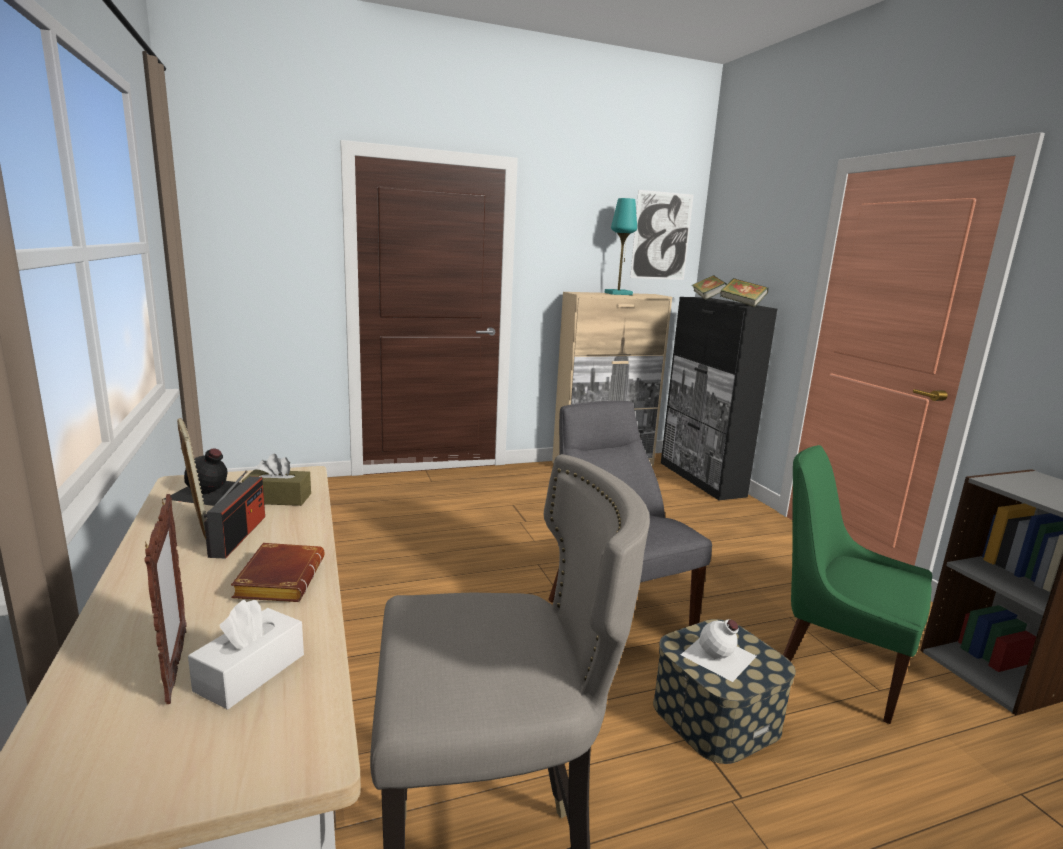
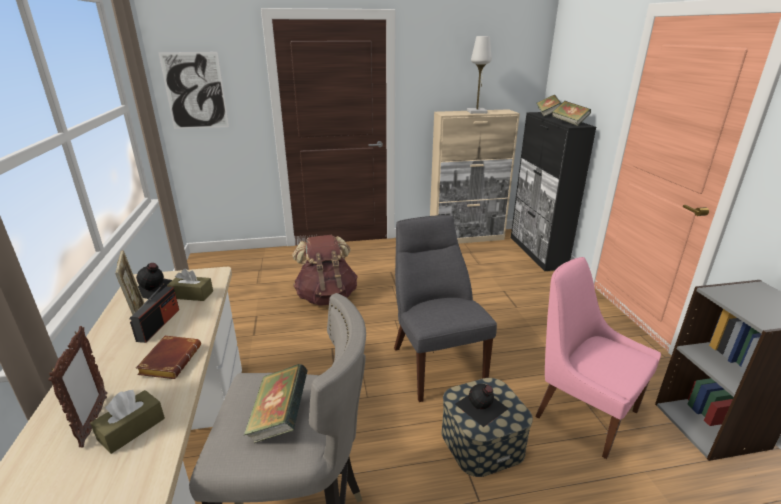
camera: 10 degrees right, 10 degrees up
white tissue box [188,599,304,710] -> brown tissue box [90,390,165,454]
turquoise table lamp [605,198,637,295] -> white table lamp [467,36,492,114]
picture [630,190,694,280] -> picture moved to [158,52,229,129]
white bottle [681,619,757,682] -> black bottle [455,384,509,427]
green chair [783,445,932,724] -> pink chair [535,257,661,459]
none -> book [244,364,308,443]
none -> brown backpack [293,235,358,306]

